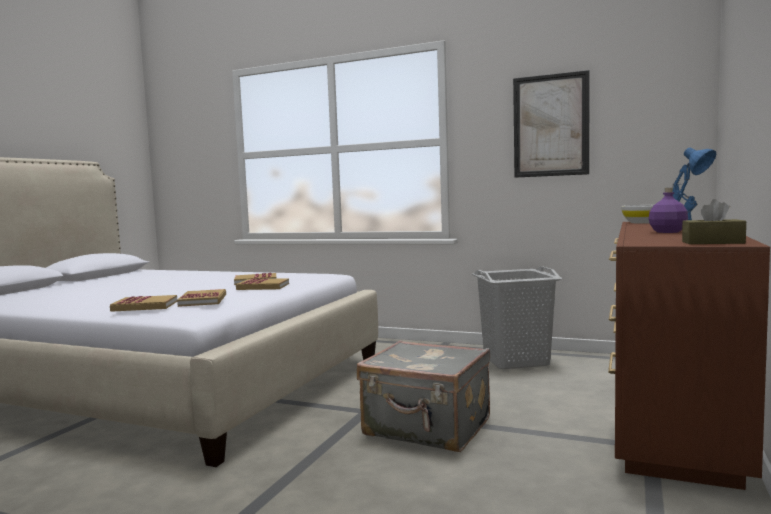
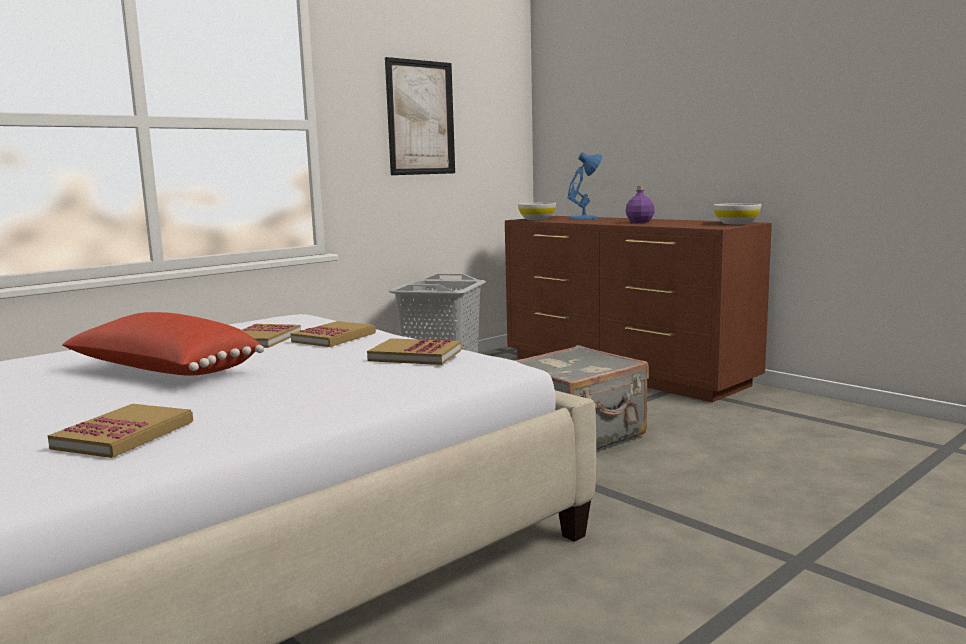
camera: 65 degrees left, 5 degrees up
book [110,295,177,312] -> book moved to [47,404,193,458]
brown tissue box [682,199,746,244] -> white bowl [714,203,761,225]
none -> red pillow [62,312,264,376]

